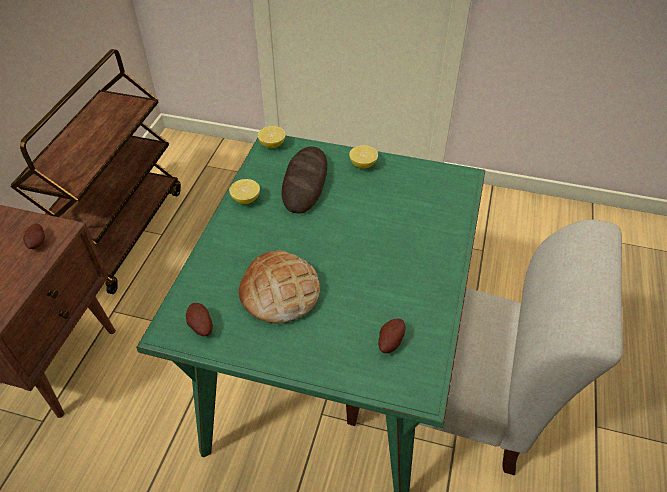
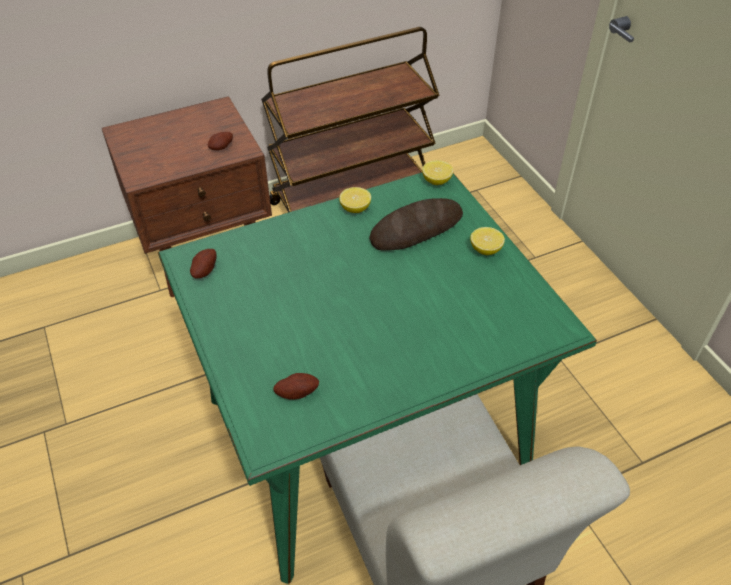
camera: 50 degrees right, 0 degrees up
bread [238,251,320,323] -> none

